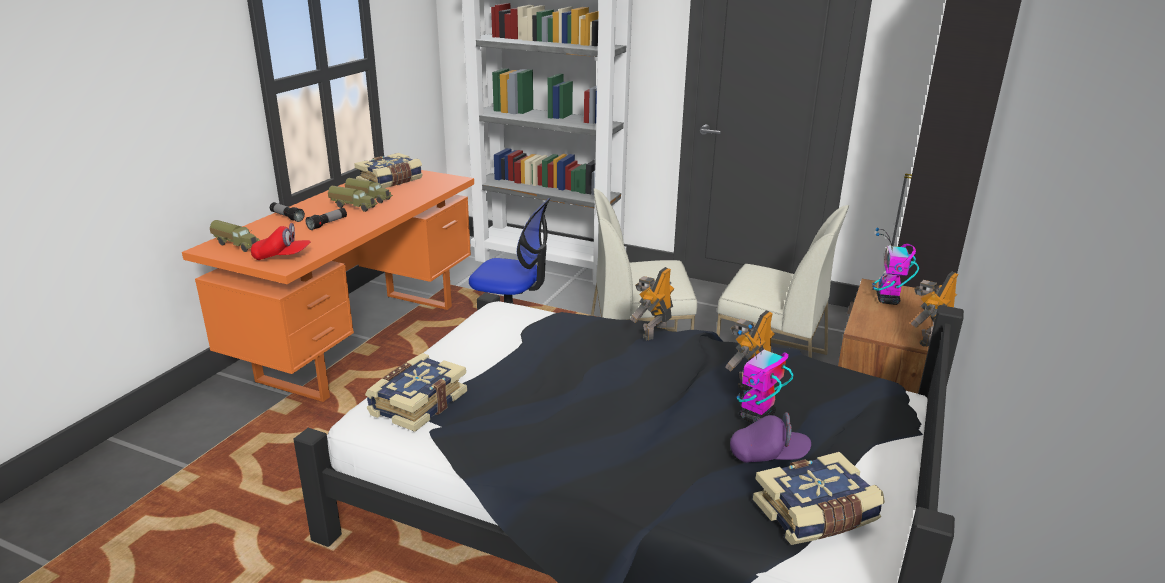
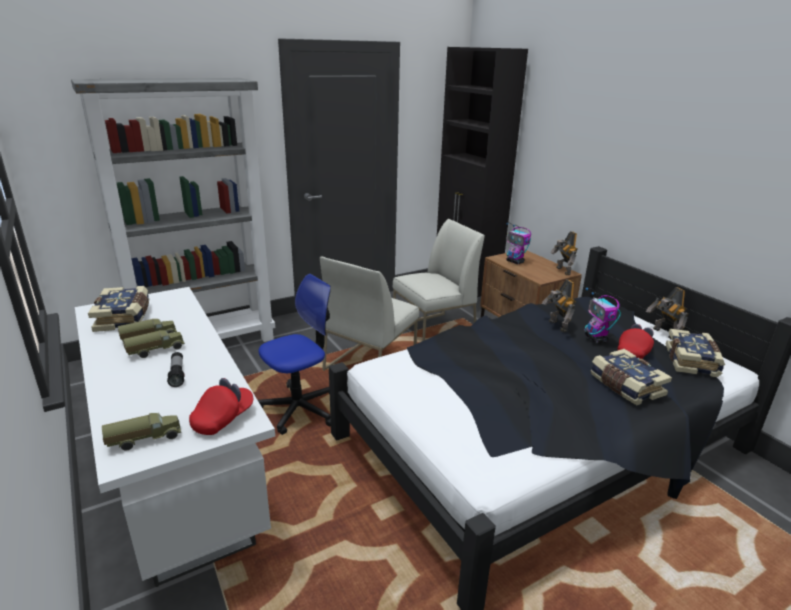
camera: 55 degrees left, 0 degrees up
orange desk [182,170,474,402] -> white desk [75,287,275,587]
flashlight [270,202,305,222] -> none
book [365,353,467,432] -> book moved to [590,349,672,405]
toy robot [630,267,674,340] -> toy robot moved to [646,287,688,340]
purple cap [730,412,811,463] -> red cap [618,324,654,359]

